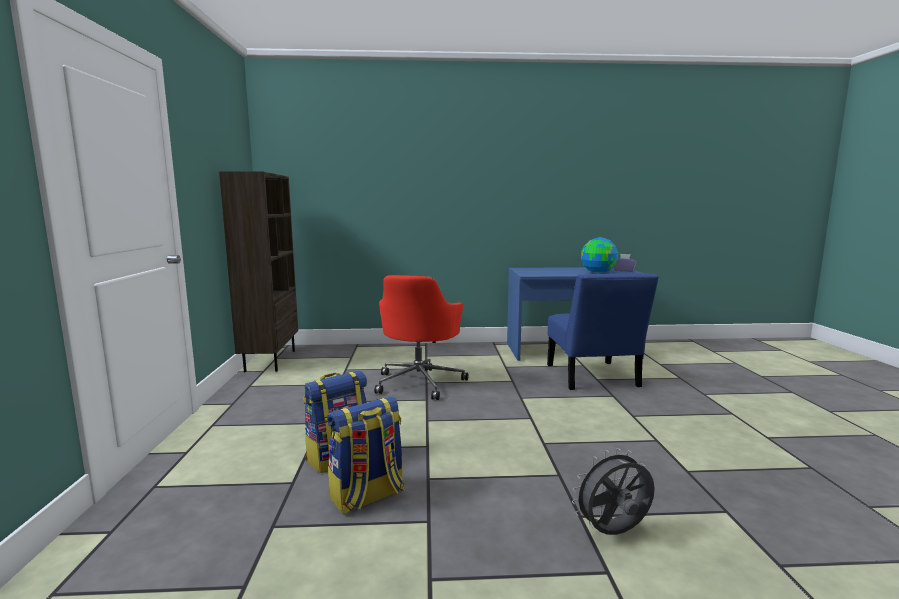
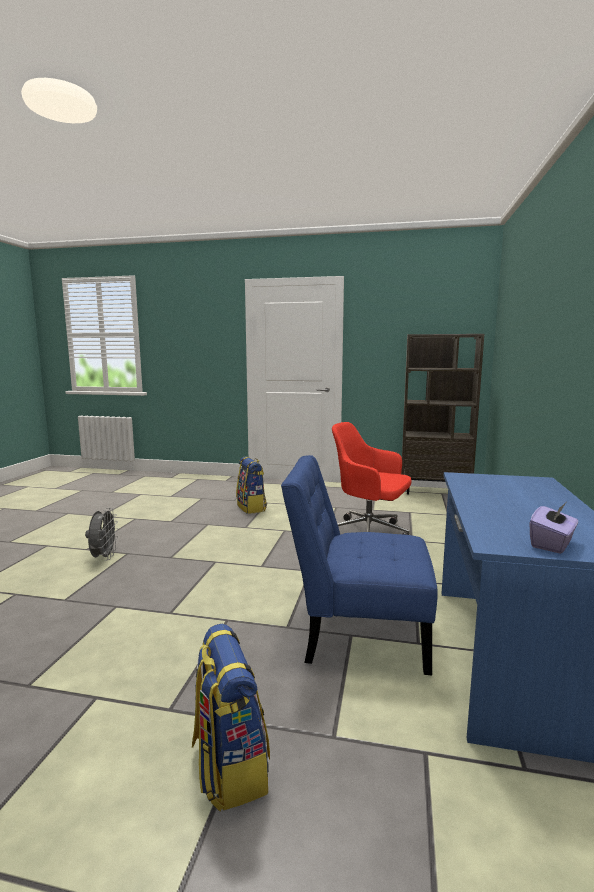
camera: 105 degrees right, 0 degrees up
backpack [327,396,404,514] -> backpack moved to [192,624,270,811]
globe [581,238,618,273] -> none

